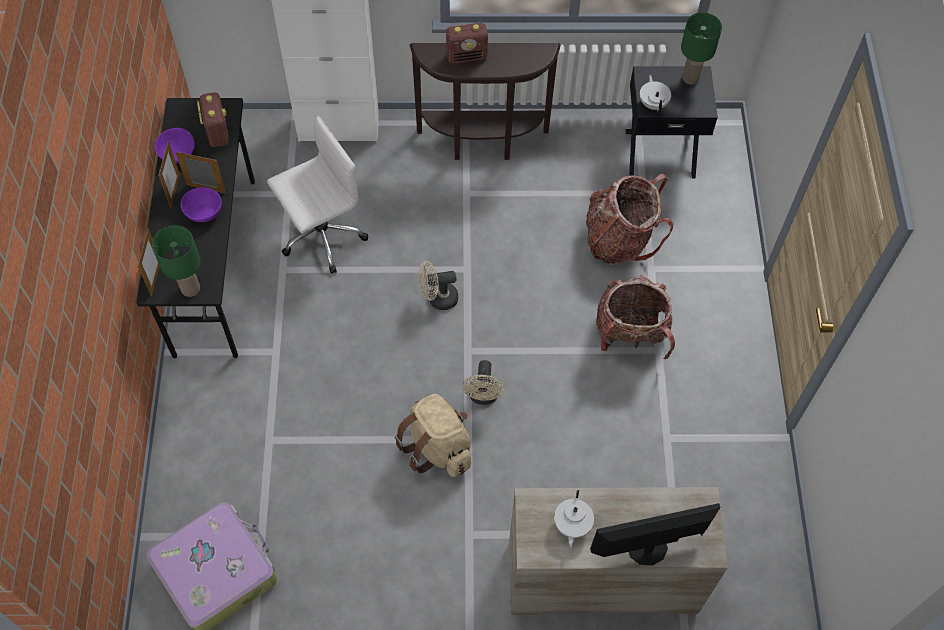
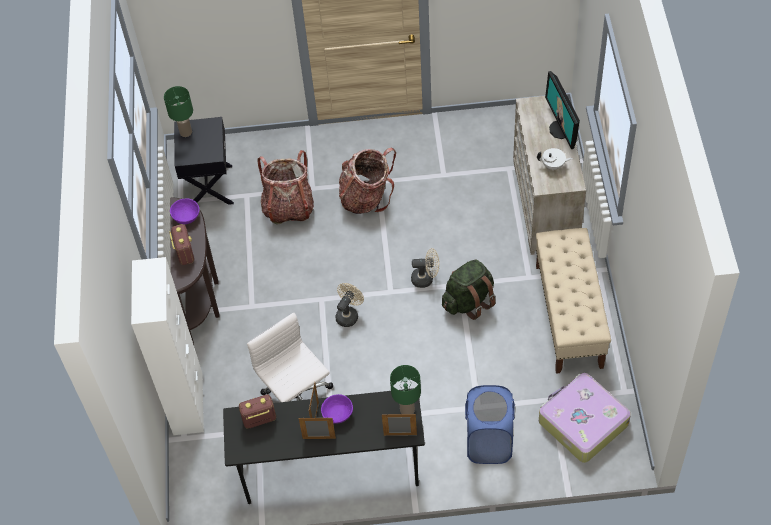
camera: 90 degrees left, 5 degrees down
purple bowl [155,128,194,164] -> purple bowl moved to [170,198,199,224]
beige backpack [394,394,471,477] -> green backpack [442,260,496,320]
beige fan [419,261,458,310] -> beige fan turned 135 degrees counterclockwise [335,283,364,327]
white teapot [640,75,671,113] -> none
none -> blue laundry basket [465,385,515,464]
none -> beige bench [536,228,611,374]

